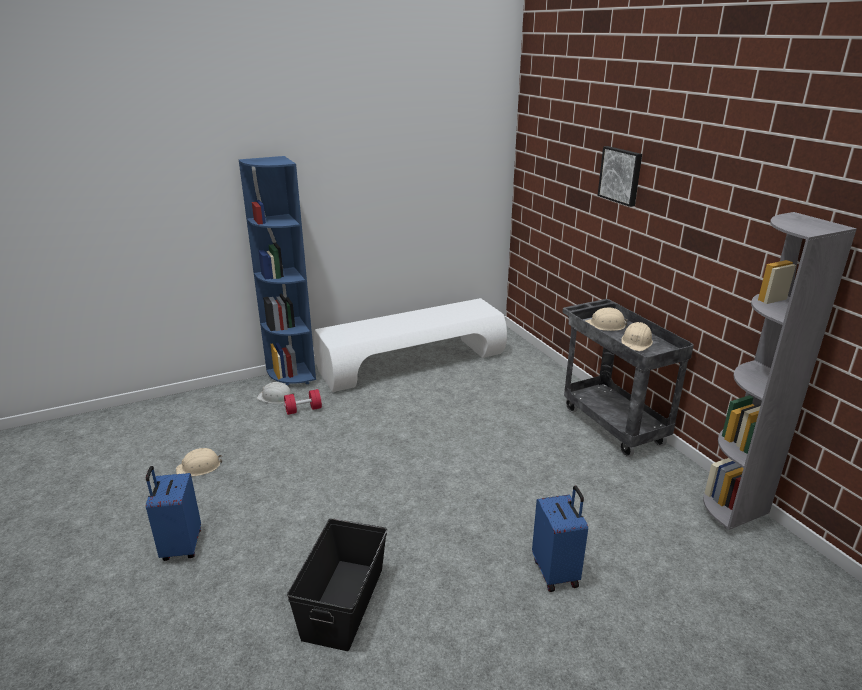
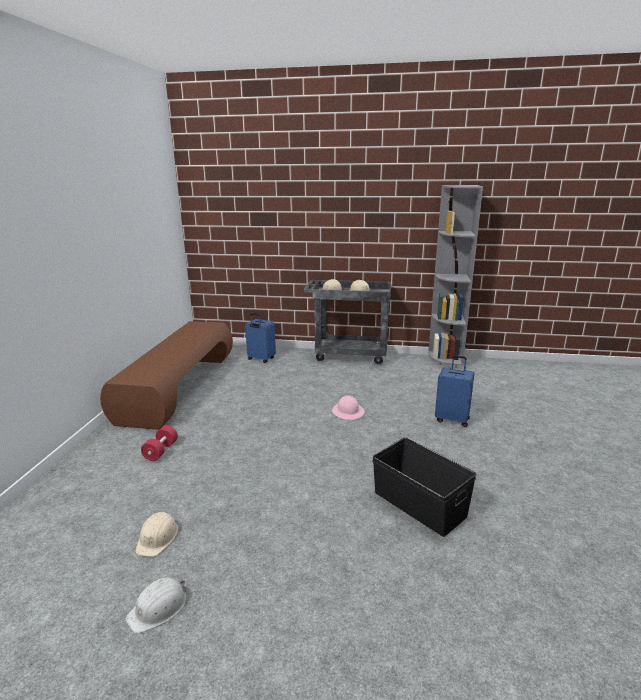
camera: 55 degrees left, 5 degrees down
blue suitcase [146,466,201,561] -> blue suitcase moved to [245,313,276,363]
blue bookcase [239,156,316,385] -> none
white hard hat [257,382,295,404] -> white hard hat moved to [126,577,186,634]
white bench [313,298,507,392] -> brown bench [100,321,233,430]
picture [598,146,642,207] -> none
none -> pink hard hat [332,396,364,420]

